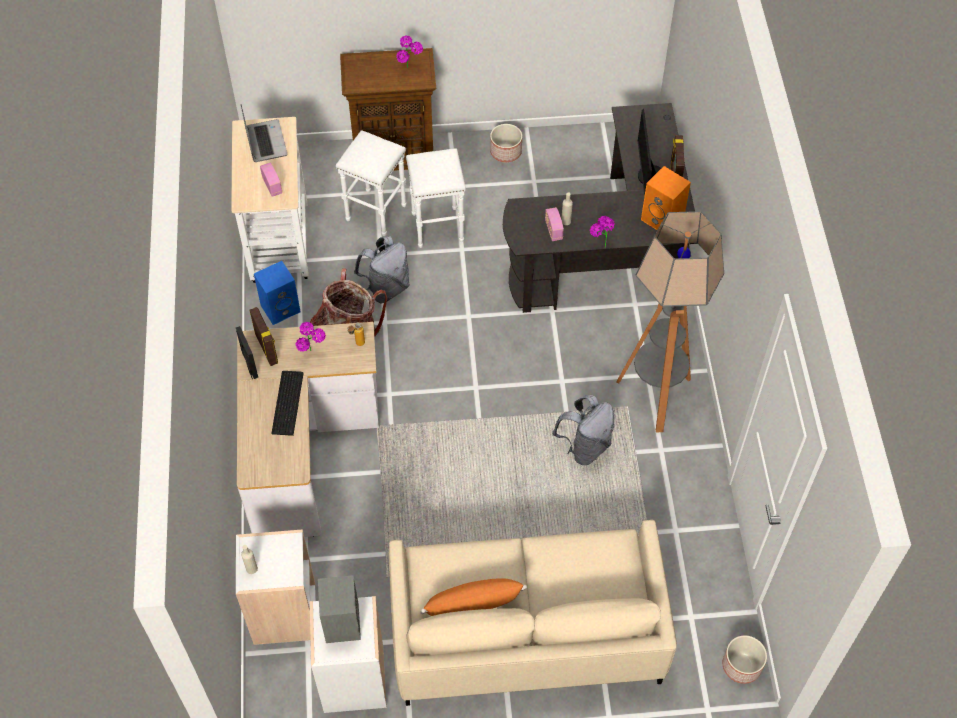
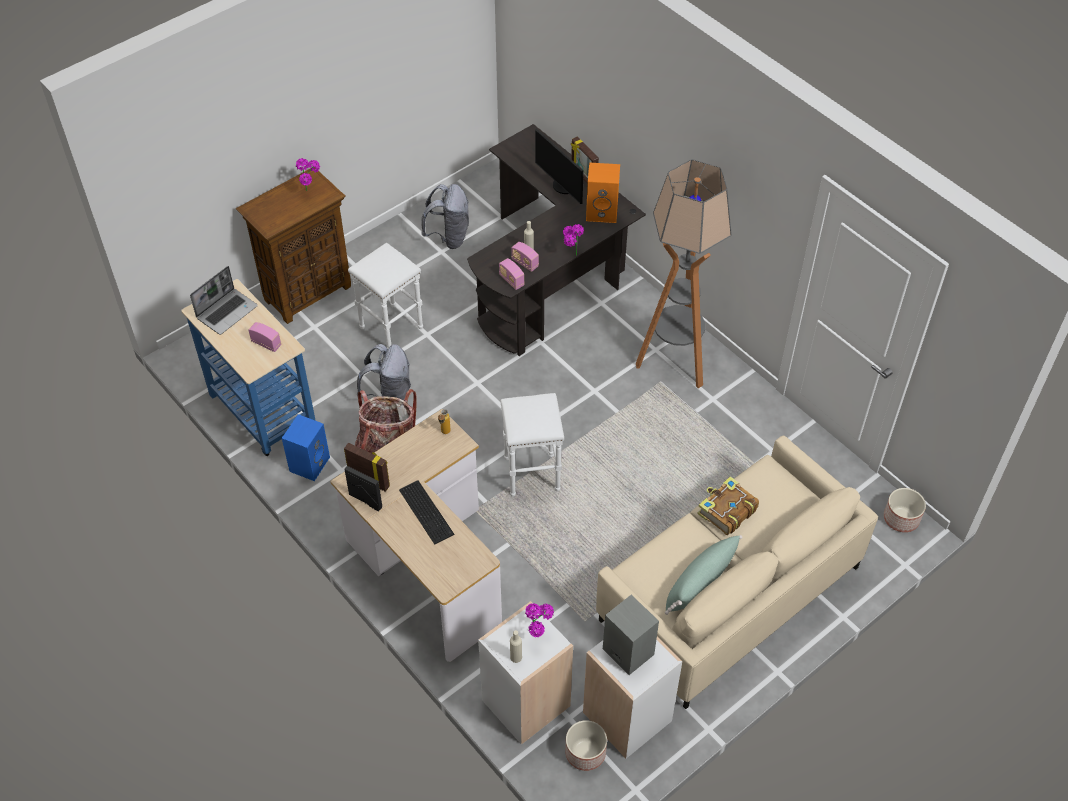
camera: 35 degrees left, 5 degrees down
white cart [231,117,309,283] -> blue cart [181,279,316,456]
laptop [241,105,287,162] -> laptop turned 90 degrees clockwise [190,266,258,335]
potted plant [296,322,326,352] -> potted plant moved to [525,603,554,637]
white stool [336,130,407,236] -> white stool moved to [500,393,564,497]
orange pillow [420,578,527,616] -> green pillow [665,535,743,615]
planter [490,124,522,163] -> planter moved to [565,720,607,771]
grey backpack [552,395,614,465] -> grey backpack moved to [421,184,469,249]
none -> radio [499,258,525,290]
none -> book [697,476,759,535]

